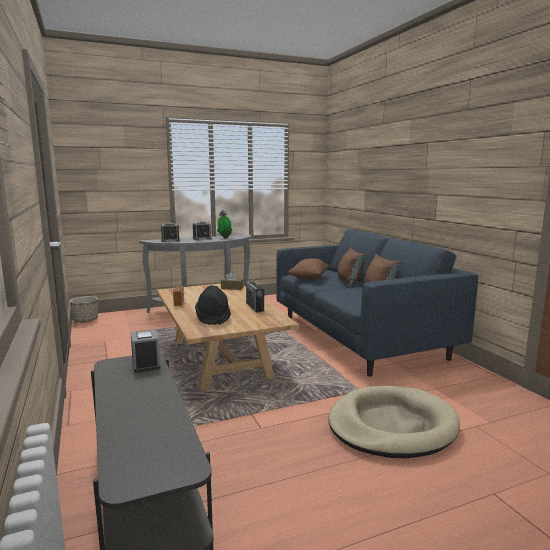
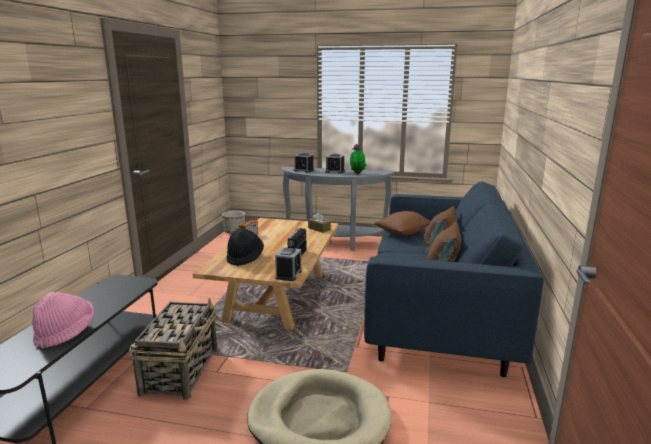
camera: 35 degrees right, 5 degrees up
alarm clock [131,329,160,372] -> alarm clock moved to [275,247,302,281]
none -> pink hat [32,292,94,348]
none -> basket [129,298,217,400]

